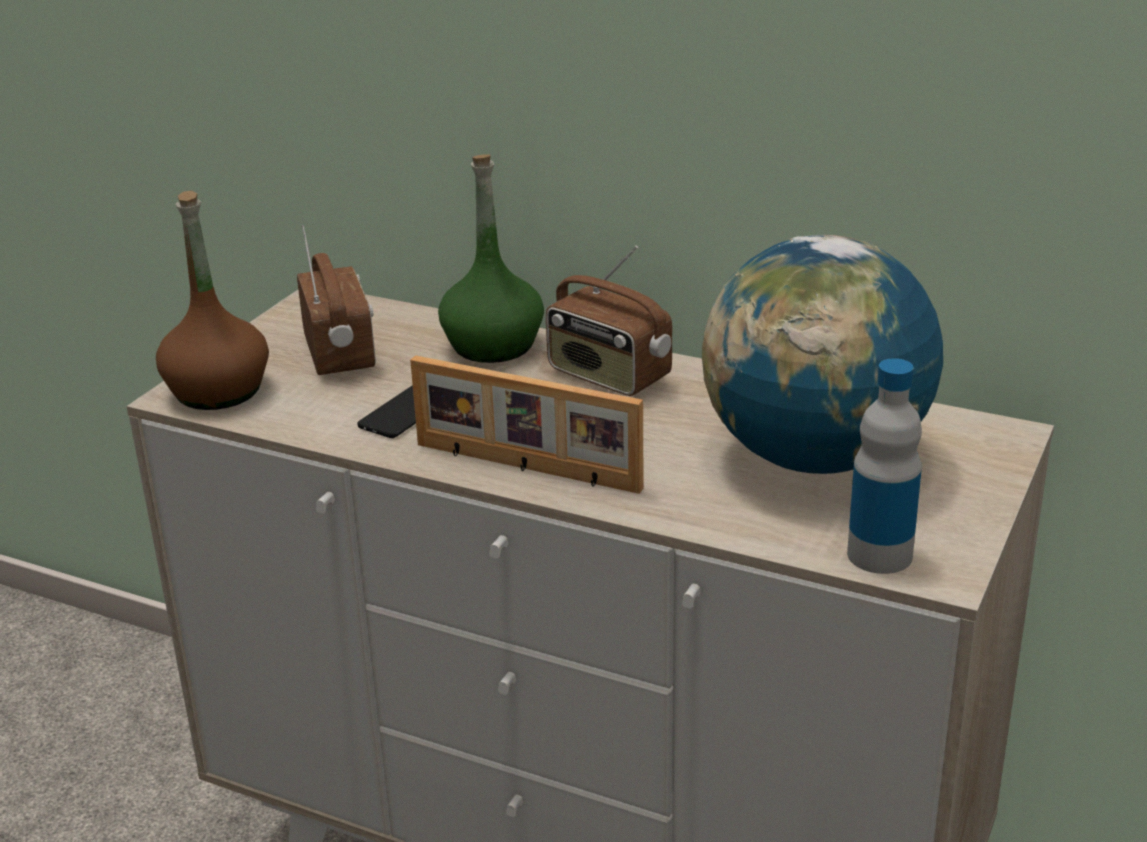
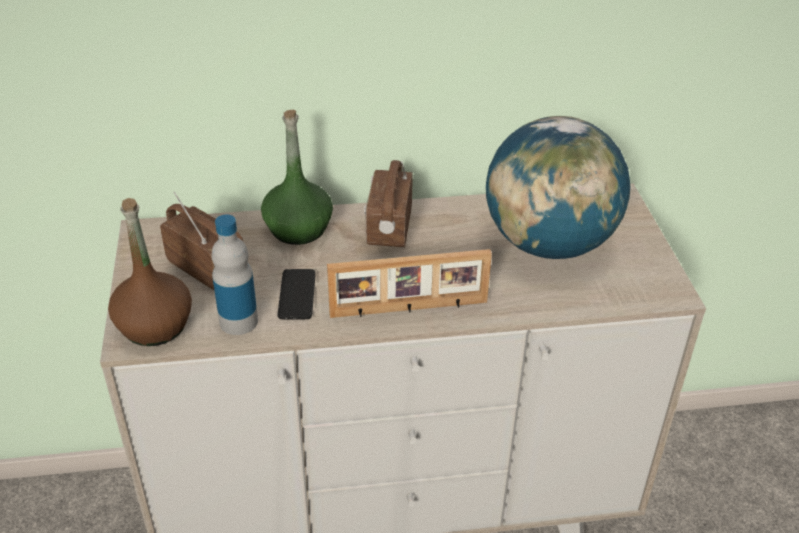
camera: 35 degrees left, 10 degrees up
radio [546,246,672,396] -> radio turned 90 degrees clockwise [364,160,413,247]
bottle [847,358,922,574] -> bottle moved to [211,214,258,335]

